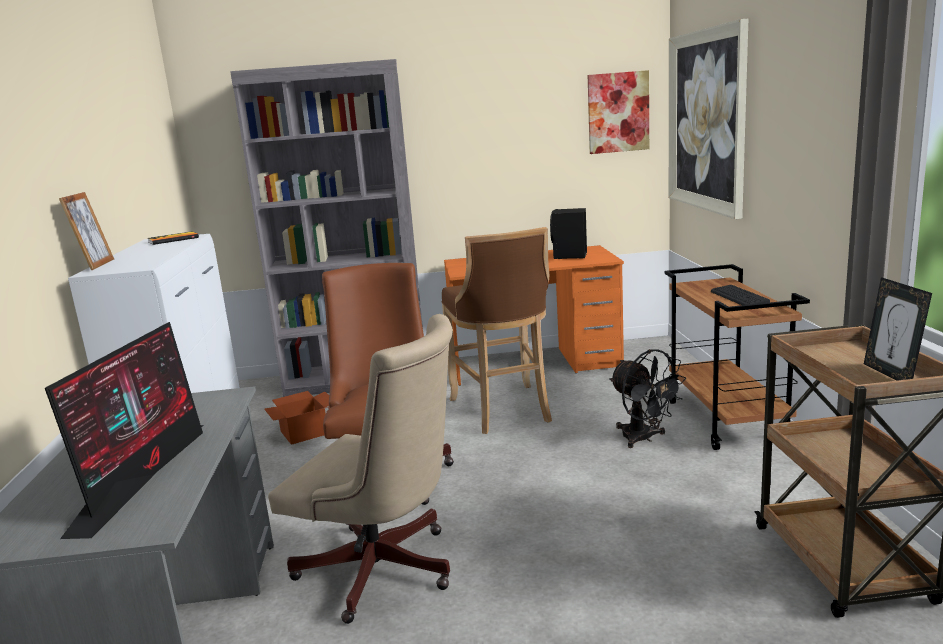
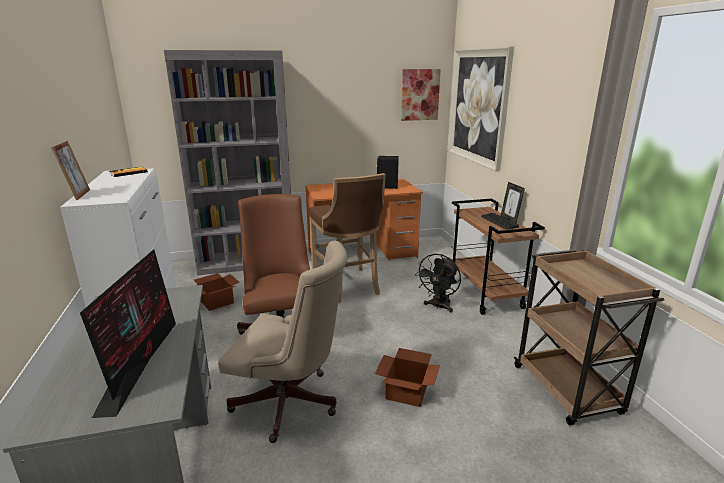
camera: 10 degrees left, 5 degrees up
black fan [609,349,686,448] -> black fan turned 75 degrees clockwise [415,254,461,312]
picture frame [864,277,932,381] -> picture frame moved to [501,182,525,223]
none -> cardboard box [375,348,440,407]

